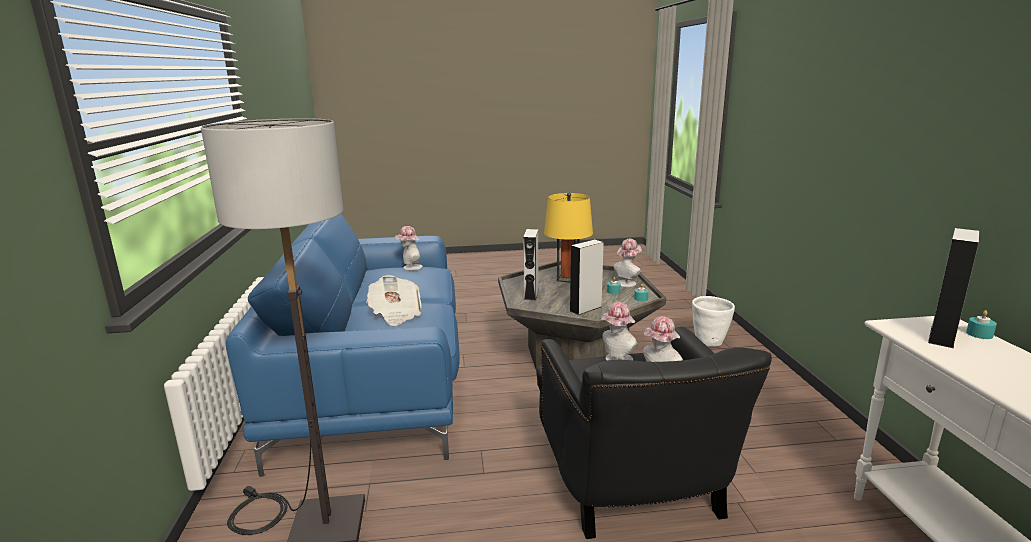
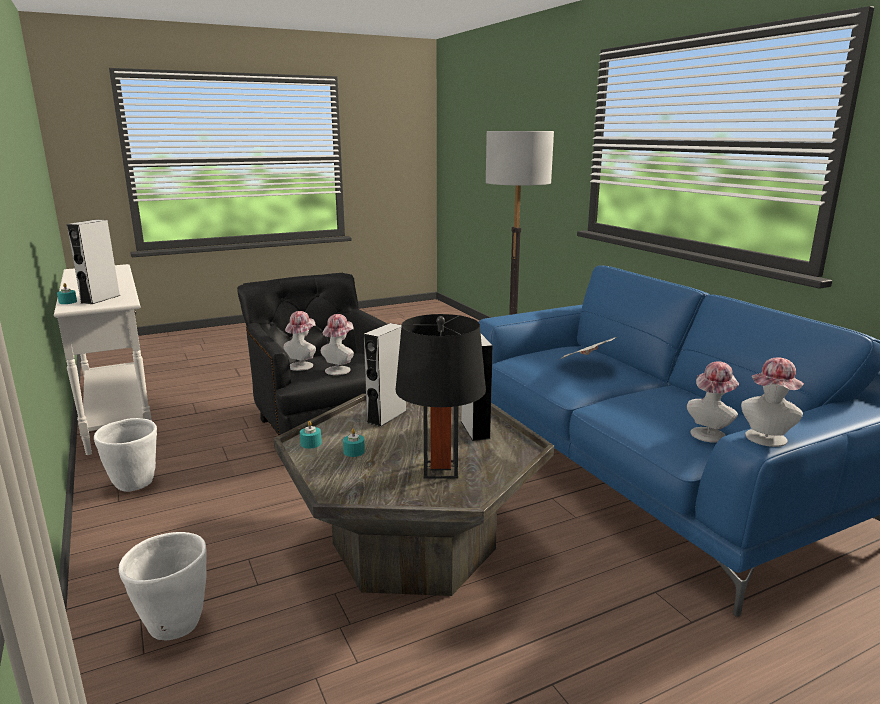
camera: 160 degrees right, 0 degrees up
yellow table lamp [544,192,593,283] -> black table lamp [395,314,486,479]
hat [614,239,642,287] -> hat moved to [741,357,804,447]
none -> white planter [94,418,157,492]

